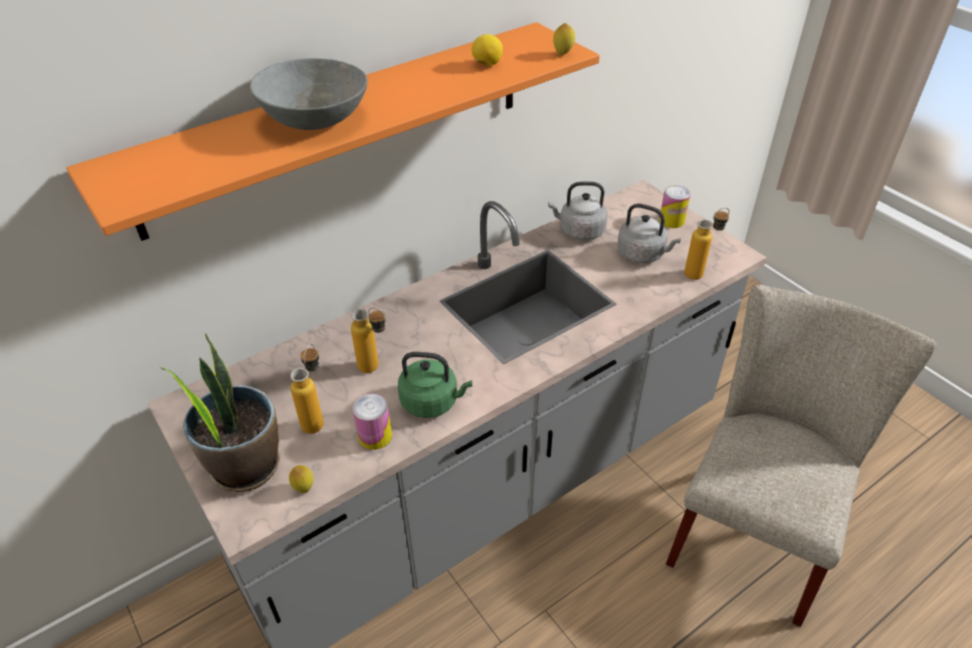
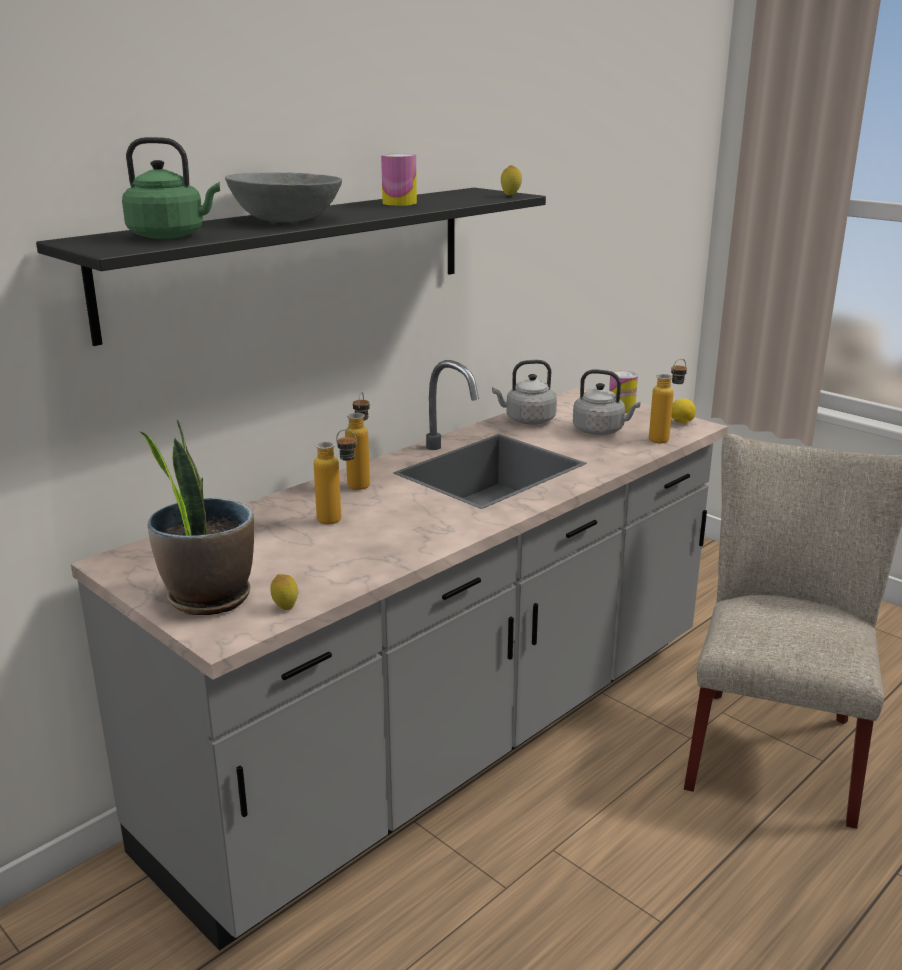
camera: 10 degrees left, 20 degrees down
orange shelf [66,22,600,241] -> black shelf [36,188,546,346]
bottle [290,344,324,434] -> bottle moved to [345,392,370,490]
can [353,394,392,450] -> can moved to [381,154,417,206]
green kettle [398,352,472,418] -> green kettle moved to [122,137,220,239]
lemon [472,34,503,66] -> lemon moved to [671,398,696,423]

